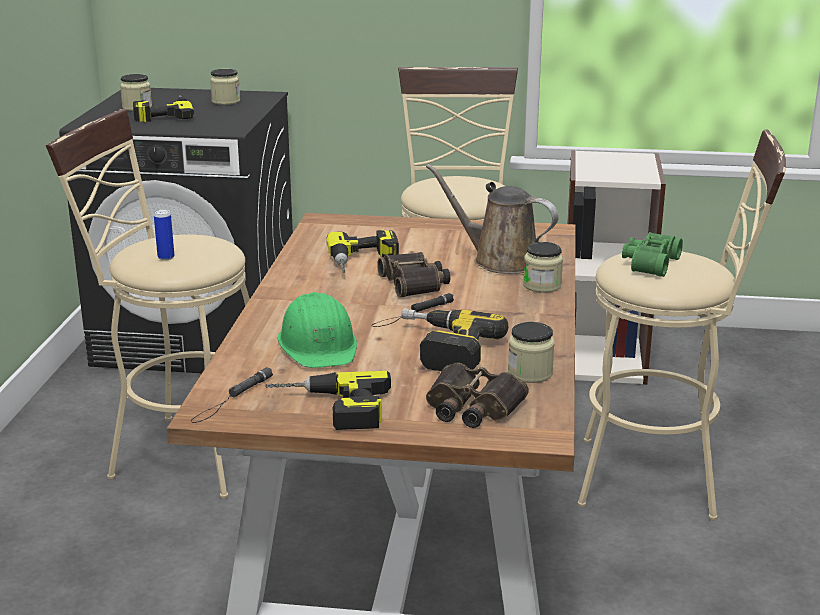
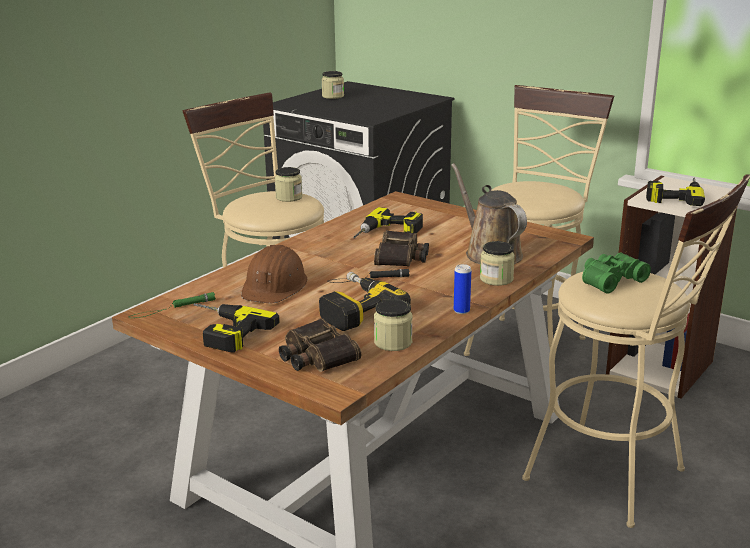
camera: 30 degrees right, 0 degrees up
power drill [133,95,194,122] -> power drill moved to [646,178,705,206]
can [154,209,175,260] -> can moved to [454,264,471,314]
black flashlight [191,367,273,423] -> green flashlight [128,292,216,318]
jar [210,69,240,105] -> jar moved to [275,167,302,202]
green hard hat [278,292,357,368] -> brown hard hat [241,245,308,303]

